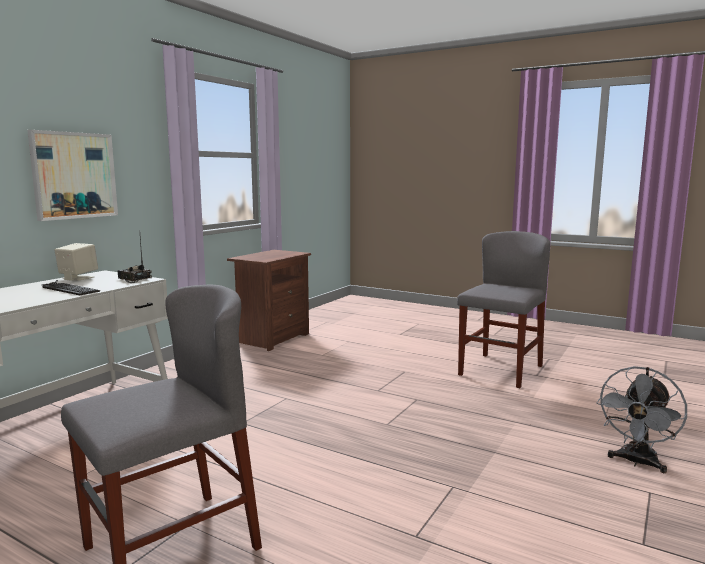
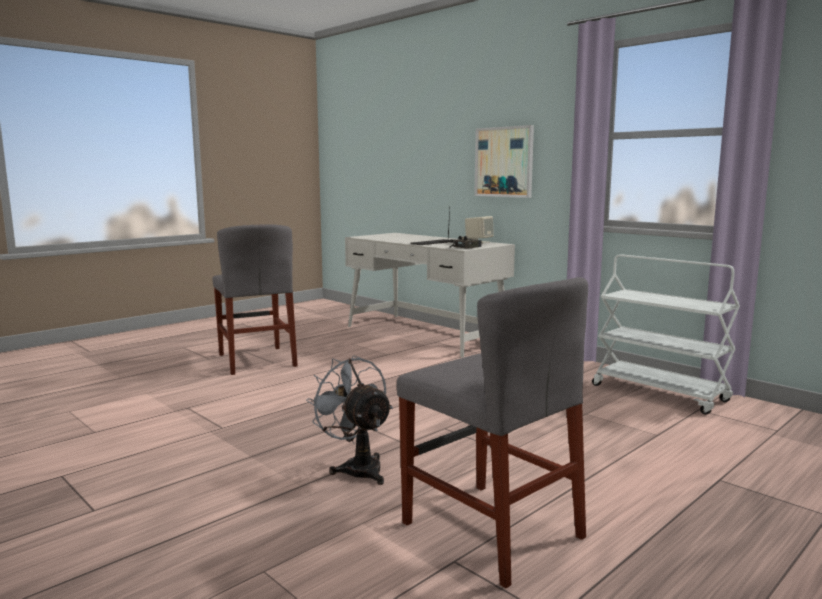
camera: 105 degrees right, 0 degrees up
brown nightstand [227,250,311,351] -> white cart [592,254,740,415]
grey fan [597,366,687,473] -> grey fan moved to [306,355,393,485]

